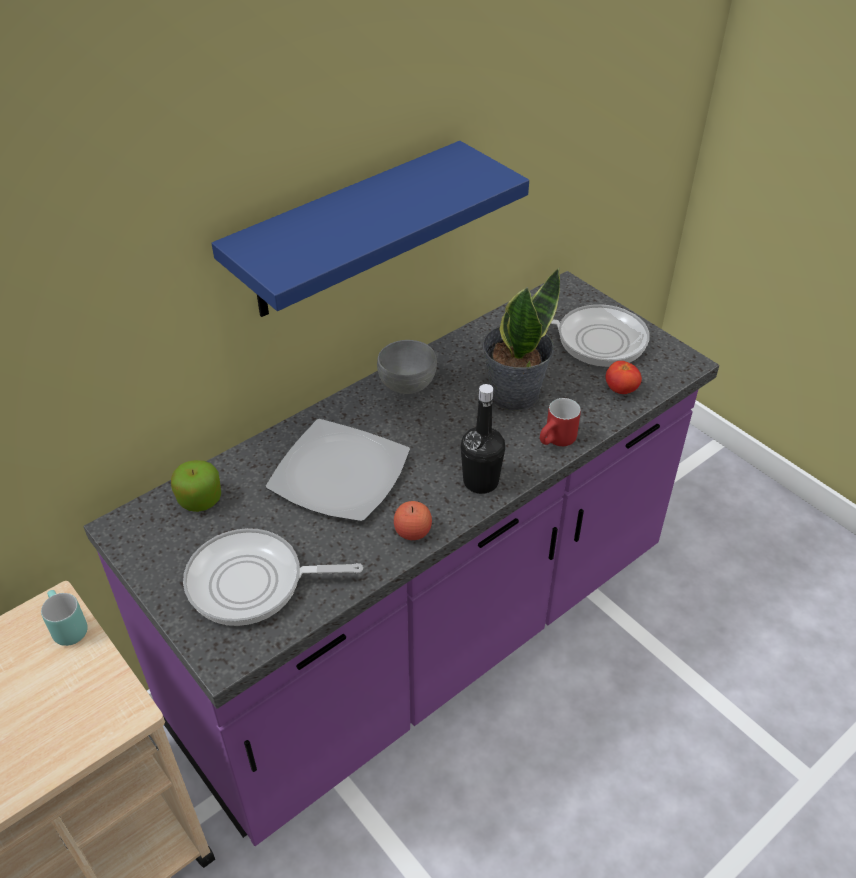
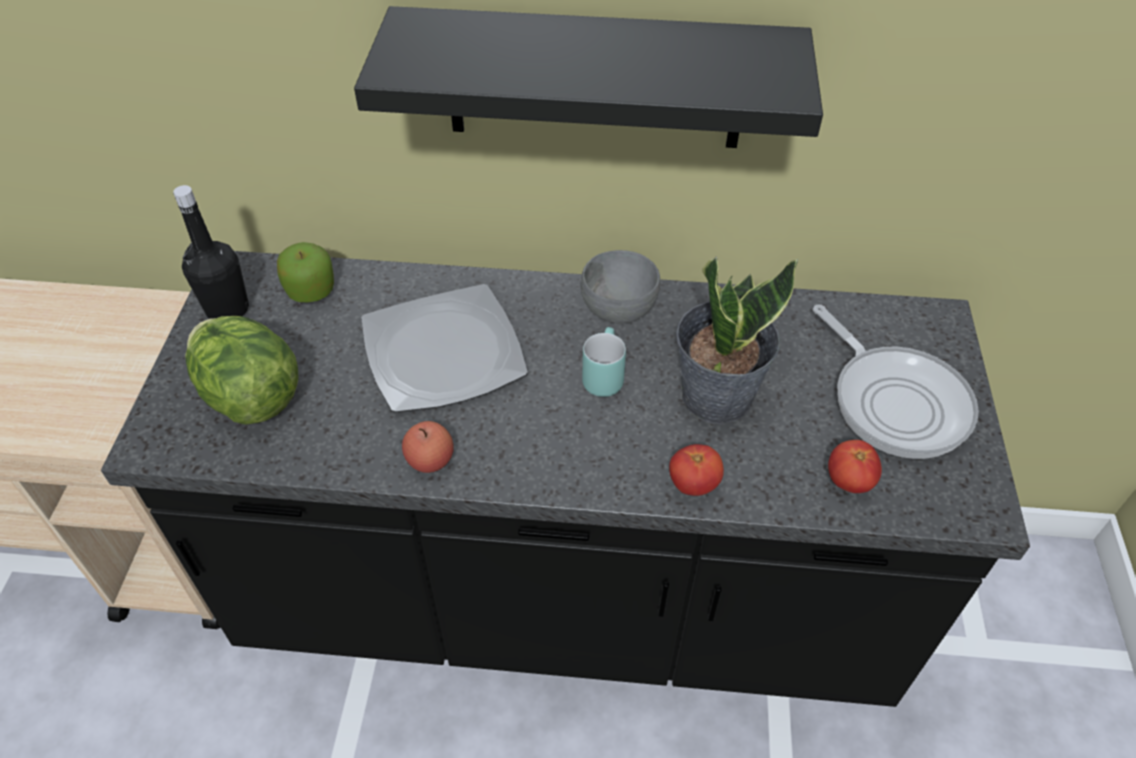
camera: 45 degrees right, 5 degrees up
turquoise mug [41,590,88,646] -> turquoise mug moved to [582,327,626,397]
purple counter [84,271,719,846] -> black counter [101,251,1030,707]
frying pan [183,528,363,626] -> lettuce [185,316,299,425]
blue shelf [211,141,529,317] -> black shelf [354,6,823,148]
black bottle [461,384,505,494] -> black bottle moved to [173,185,249,319]
red mug [540,398,581,446] -> tomato [669,444,724,496]

